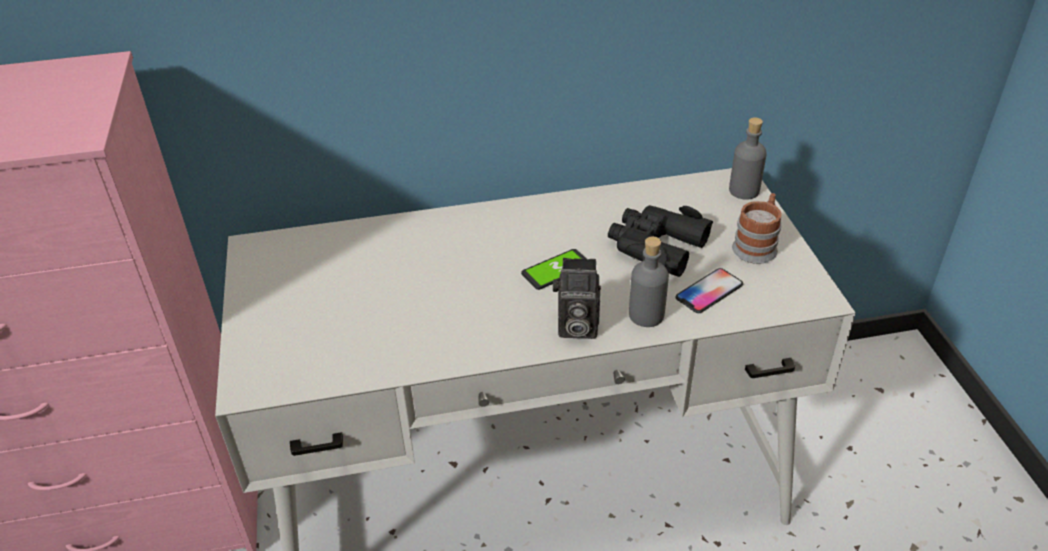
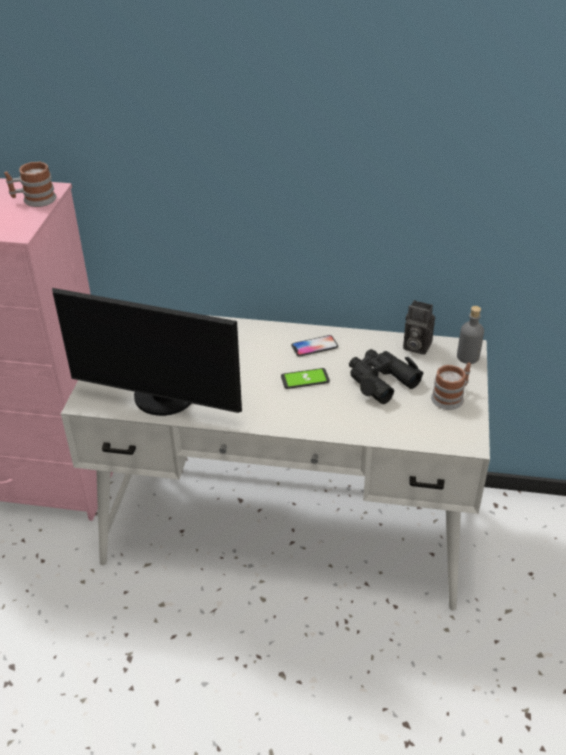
camera: 20 degrees right, 0 degrees up
camera [553,258,601,339] -> camera moved to [403,300,435,355]
grey bottle [629,236,669,327] -> none
phone [675,268,743,313] -> phone moved to [291,335,338,357]
none -> mug [4,161,57,207]
none -> monitor [52,288,242,416]

